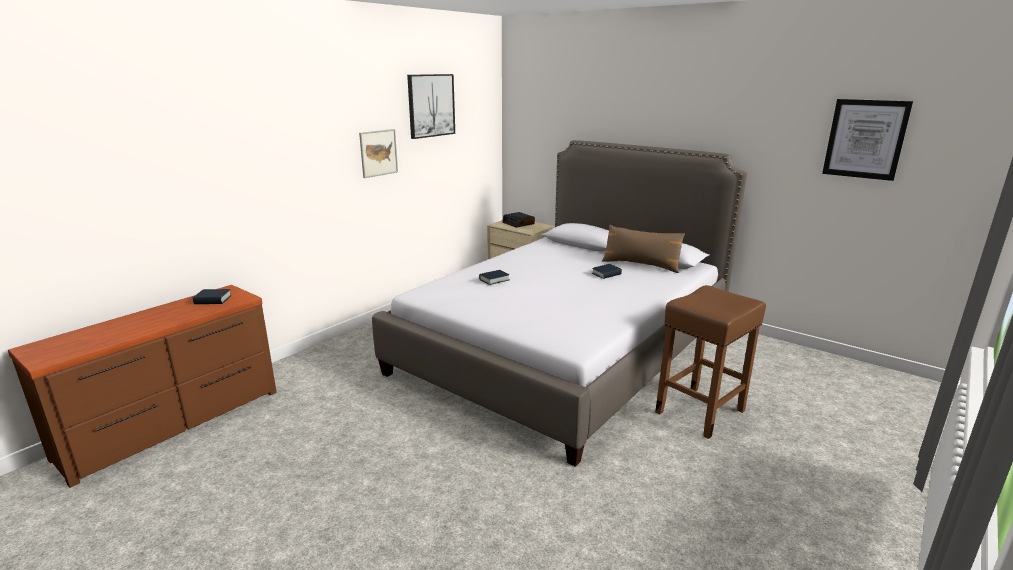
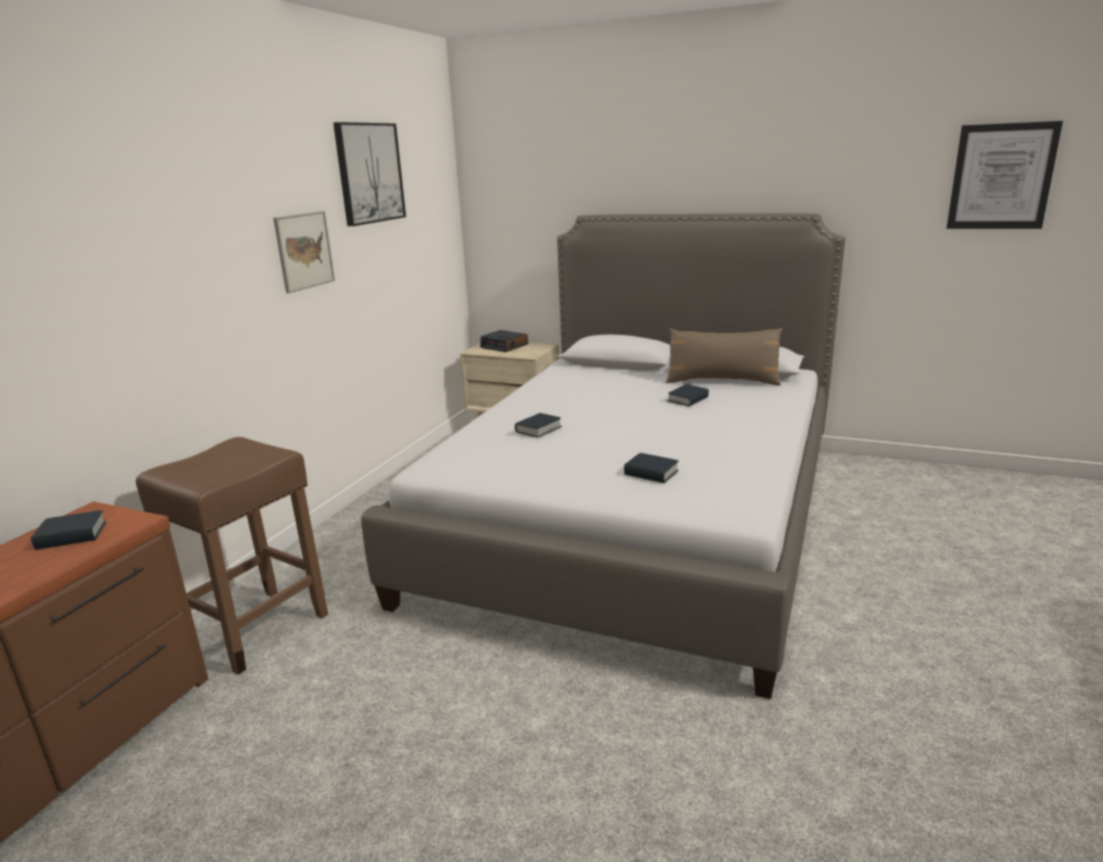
camera: 15 degrees left, 0 degrees up
brown stool [655,285,766,439] -> brown stool moved to [136,437,328,675]
none -> book [624,453,679,483]

